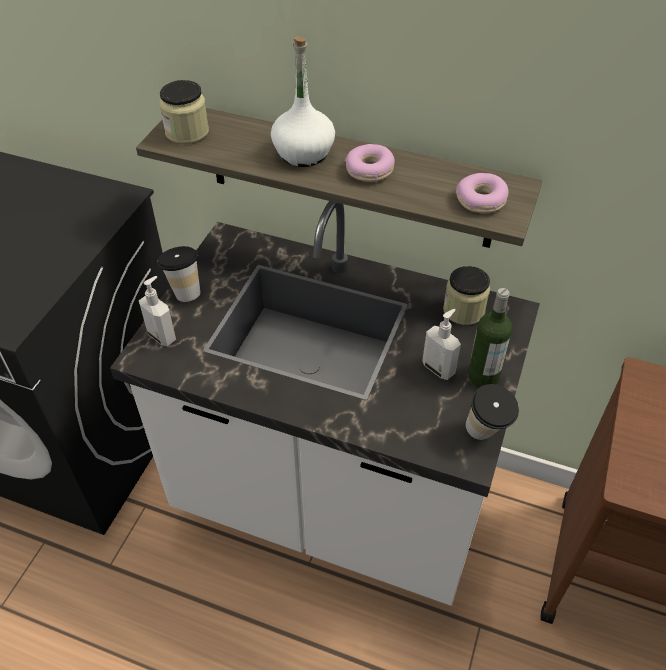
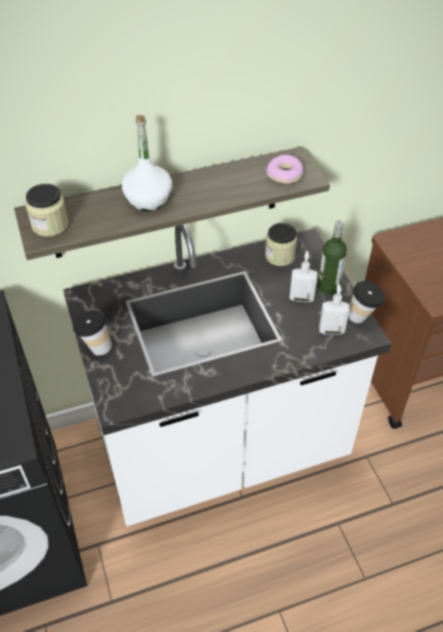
camera: 40 degrees left, 0 degrees up
soap dispenser [139,276,176,346] -> soap dispenser moved to [319,283,349,335]
donut [345,144,395,182] -> none

